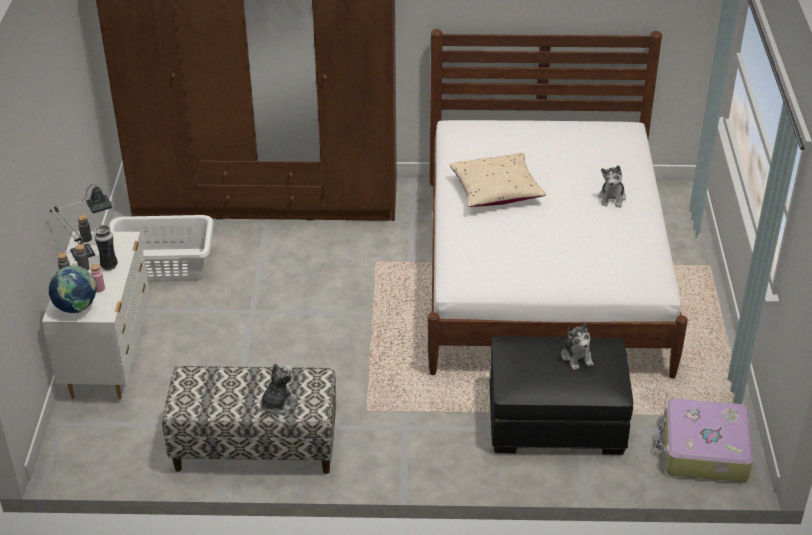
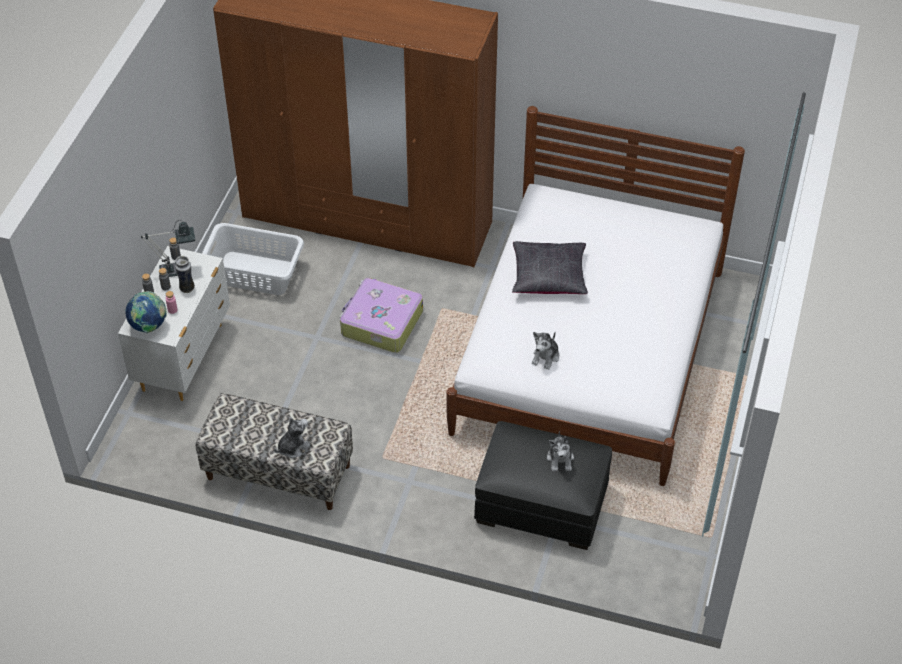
camera: 15 degrees right, 10 degrees up
beige pillow [450,153,546,207] -> black pillow [512,241,588,294]
plush toy [599,165,626,208] -> plush toy moved to [532,332,559,370]
suitcase [656,398,753,482] -> suitcase moved to [340,278,423,353]

